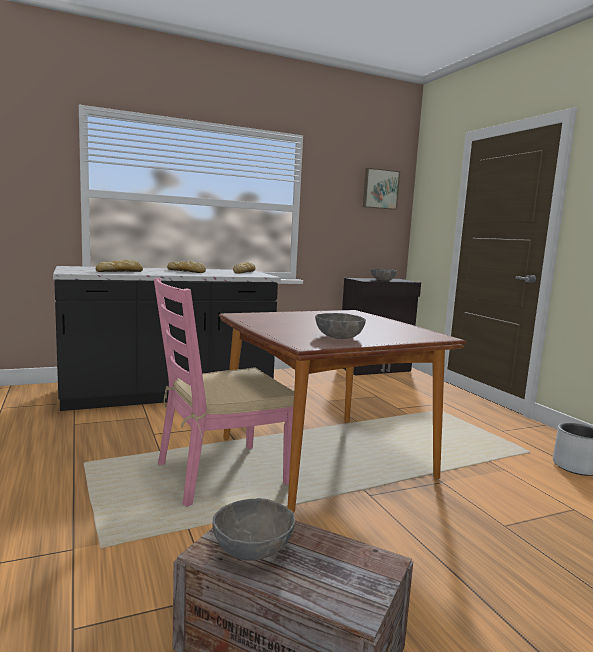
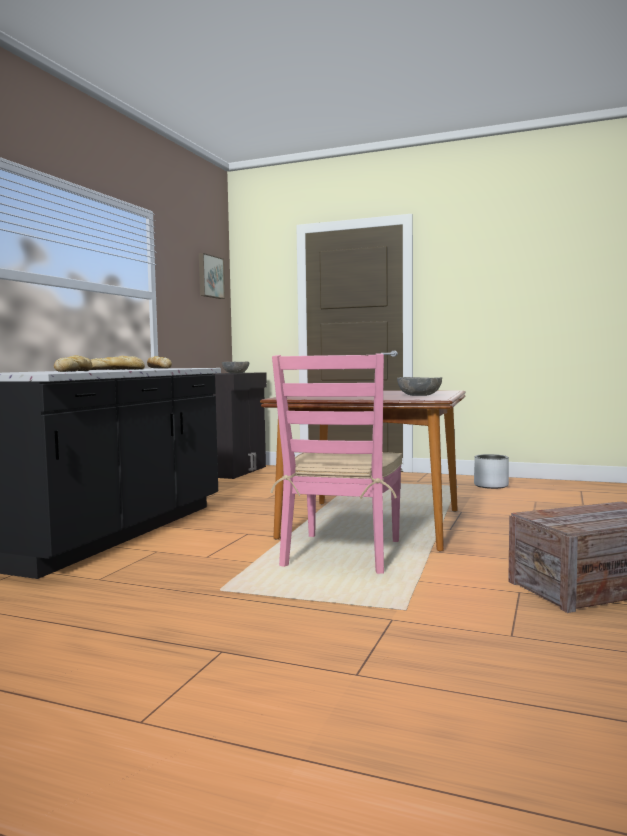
camera: 45 degrees left, 5 degrees down
grey bowl [212,498,295,561] -> none

